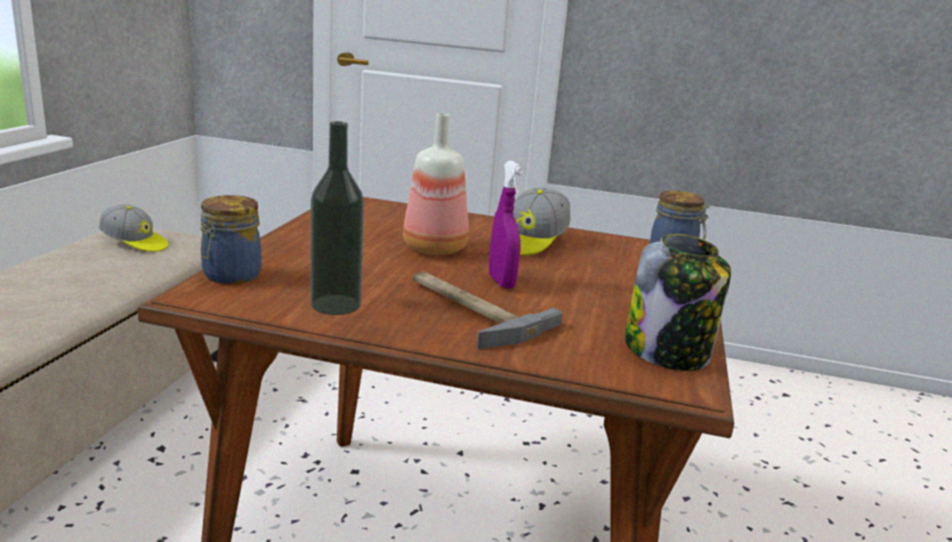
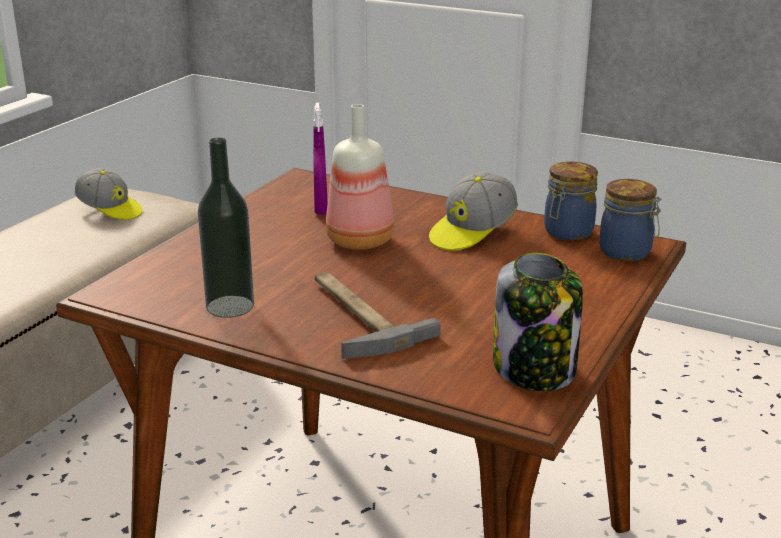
camera: 15 degrees right, 5 degrees up
jar [200,195,262,284] -> jar moved to [544,162,598,240]
purple spray bottle [489,161,523,289] -> purple spray bottle moved to [313,103,328,215]

